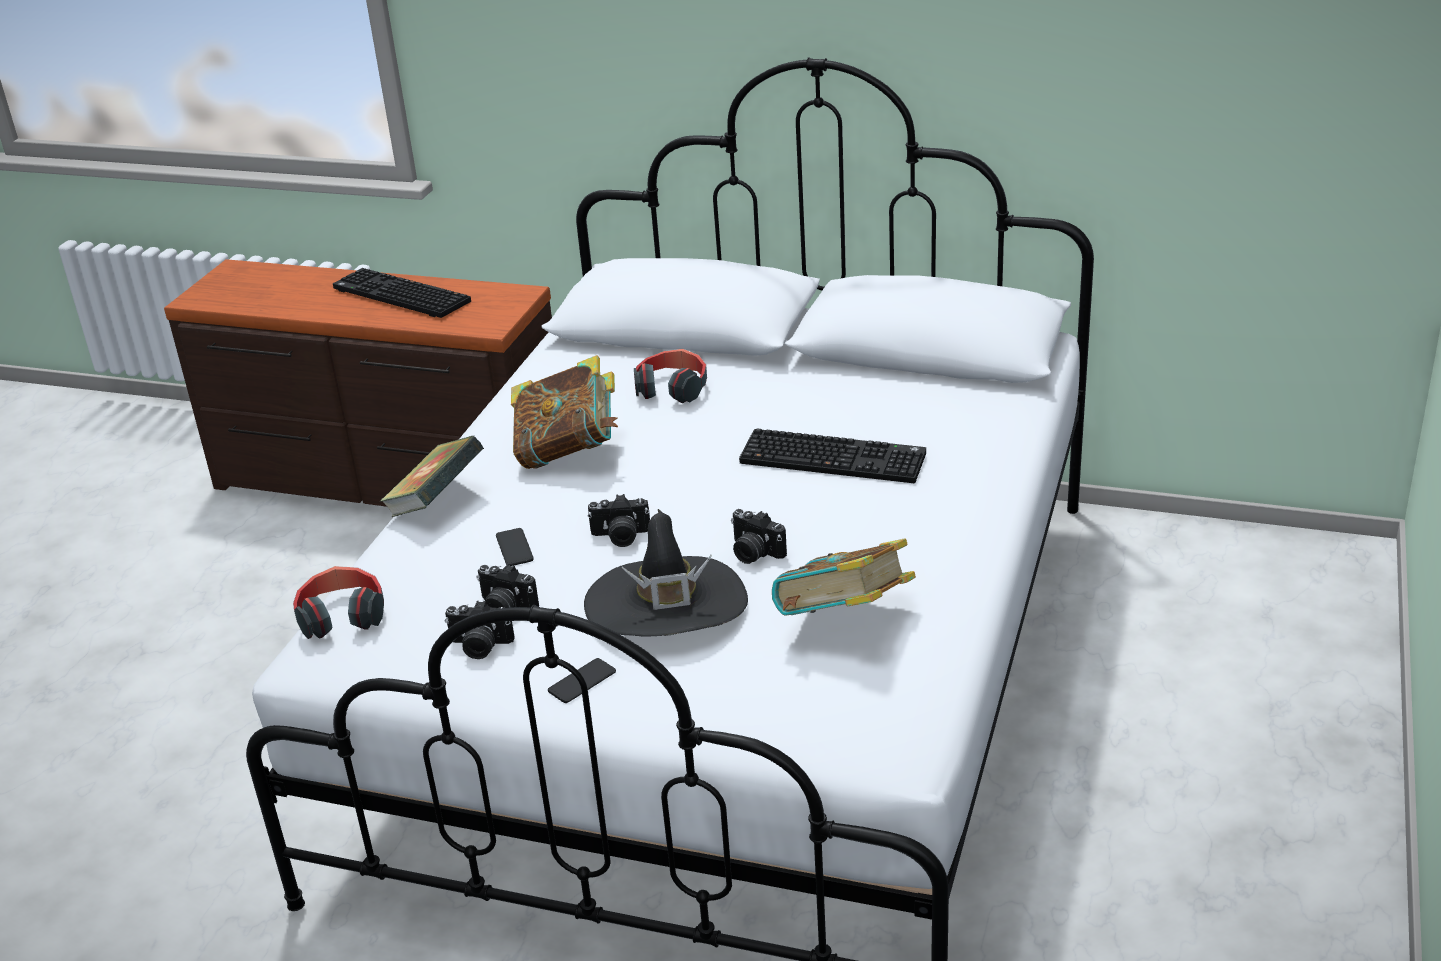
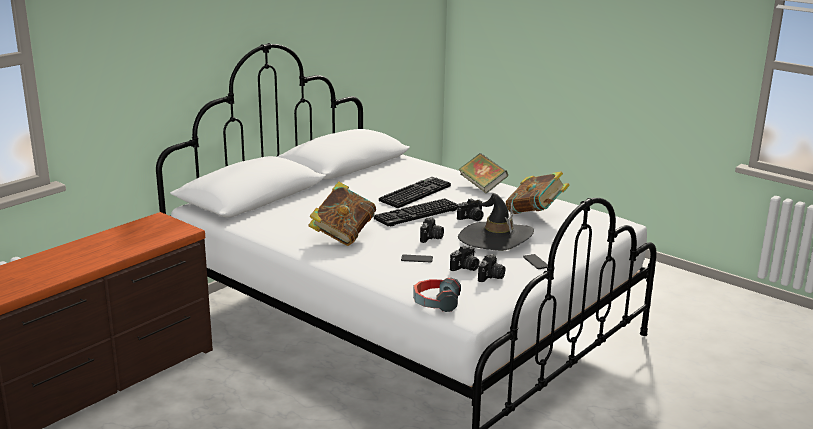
camera: 70 degrees left, 10 degrees down
keyboard [333,268,471,318] -> keyboard moved to [374,198,458,226]
book [379,436,484,517] -> book moved to [458,153,508,194]
headphones [634,349,707,403] -> none

